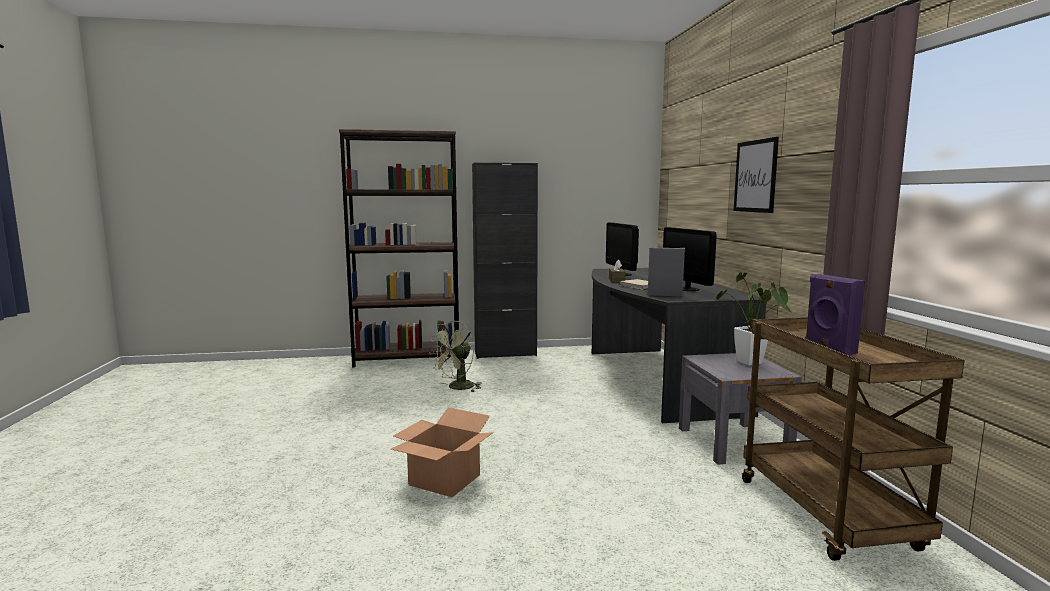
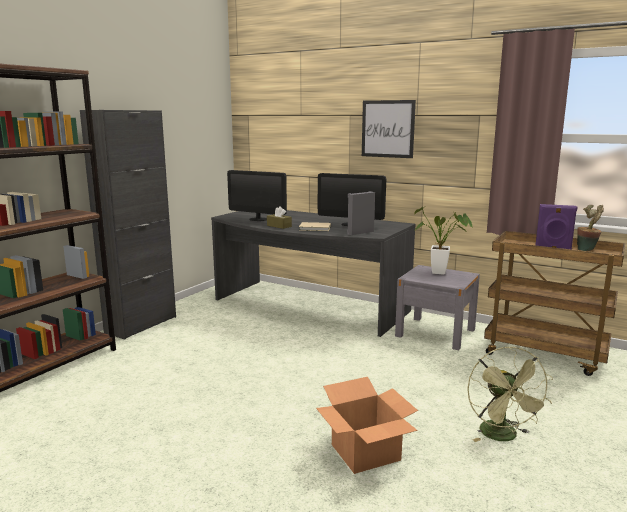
camera: 50 degrees left, 5 degrees up
green fan [429,321,482,392] -> green fan moved to [467,346,553,442]
none -> potted plant [577,205,604,251]

